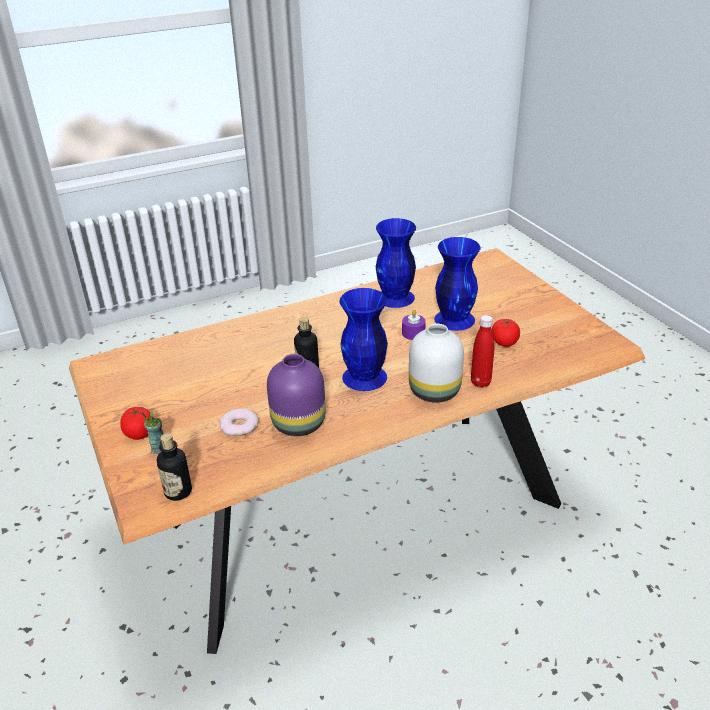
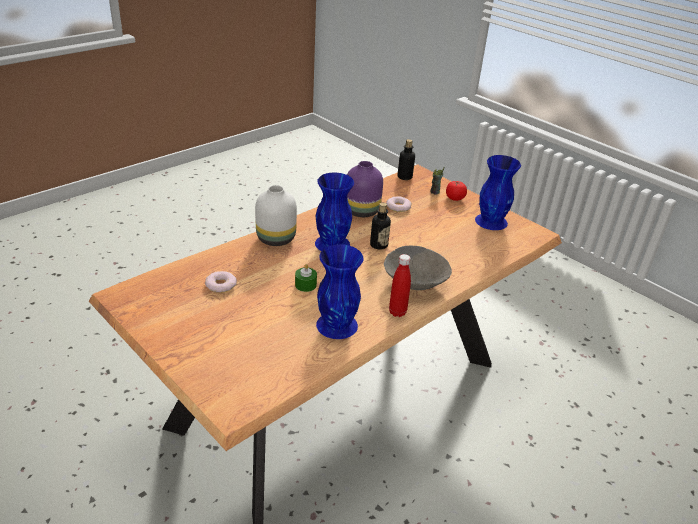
camera: 160 degrees right, 0 degrees up
purple candle [402,310,426,340] -> green candle [295,264,317,292]
blue vase [434,237,481,331] -> blue vase moved to [475,155,521,230]
red bottle [471,315,494,388] -> red bottle moved to [389,254,411,317]
tomato [491,319,520,347] -> donut [205,271,237,293]
none -> grey bowl [384,246,452,290]

